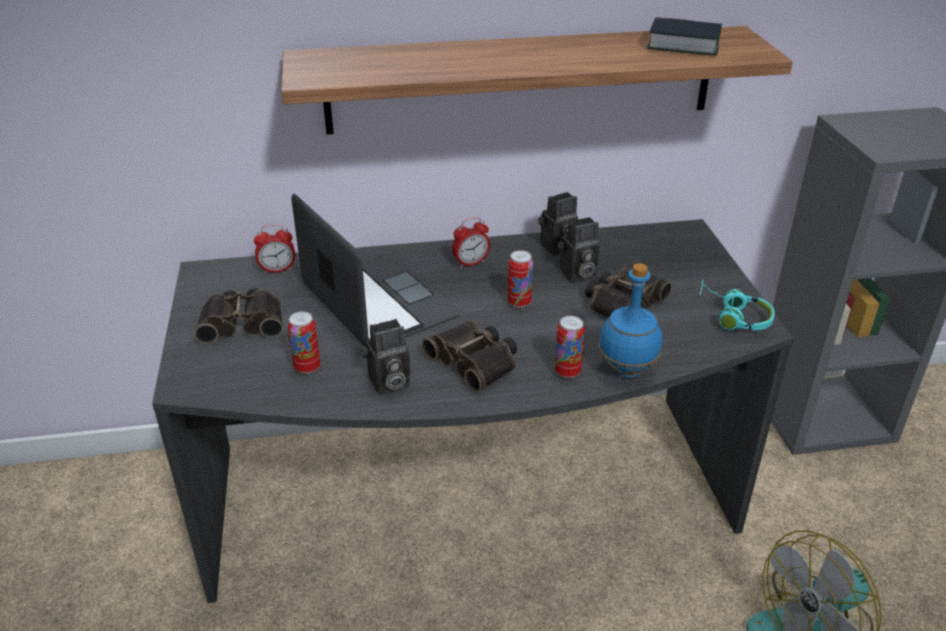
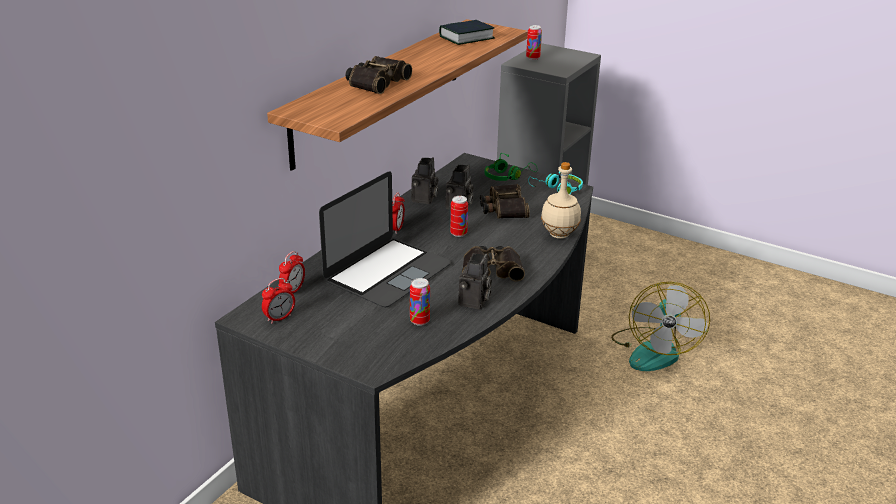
camera: 50 degrees left, 5 degrees down
binoculars [194,288,283,344] -> binoculars moved to [346,56,412,94]
laptop [291,194,460,347] -> laptop turned 120 degrees clockwise [319,171,451,307]
can [555,316,585,378] -> can moved to [526,25,542,60]
blue bottle [599,263,662,378] -> beige bottle [541,162,581,239]
none -> alarm clock [262,278,295,324]
none -> green headphones [485,153,537,181]

